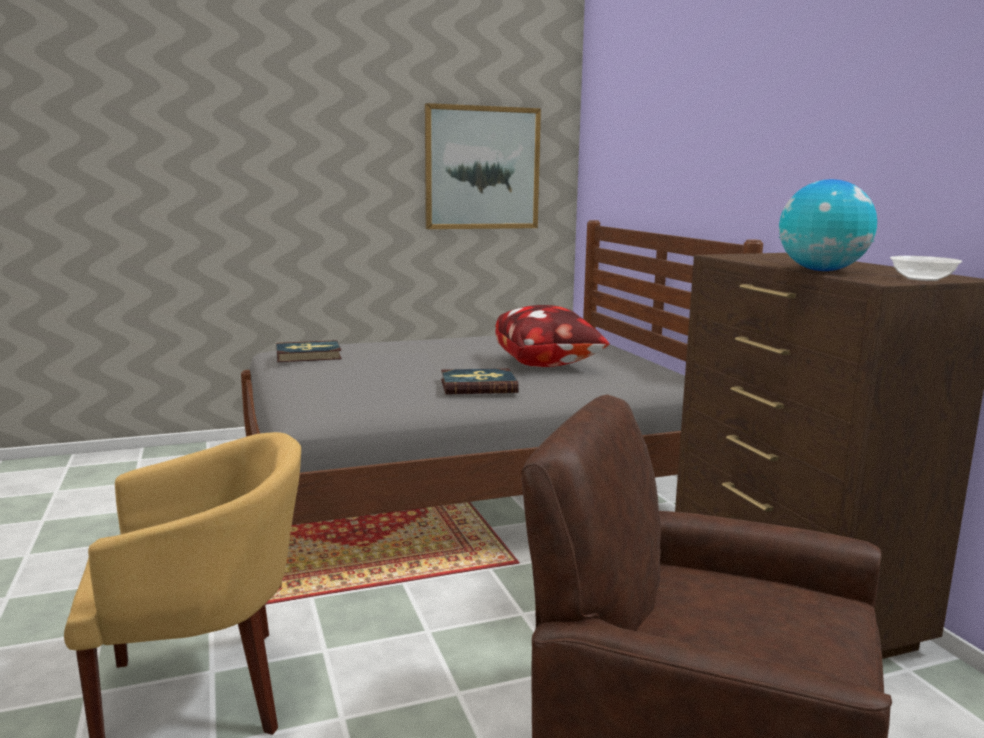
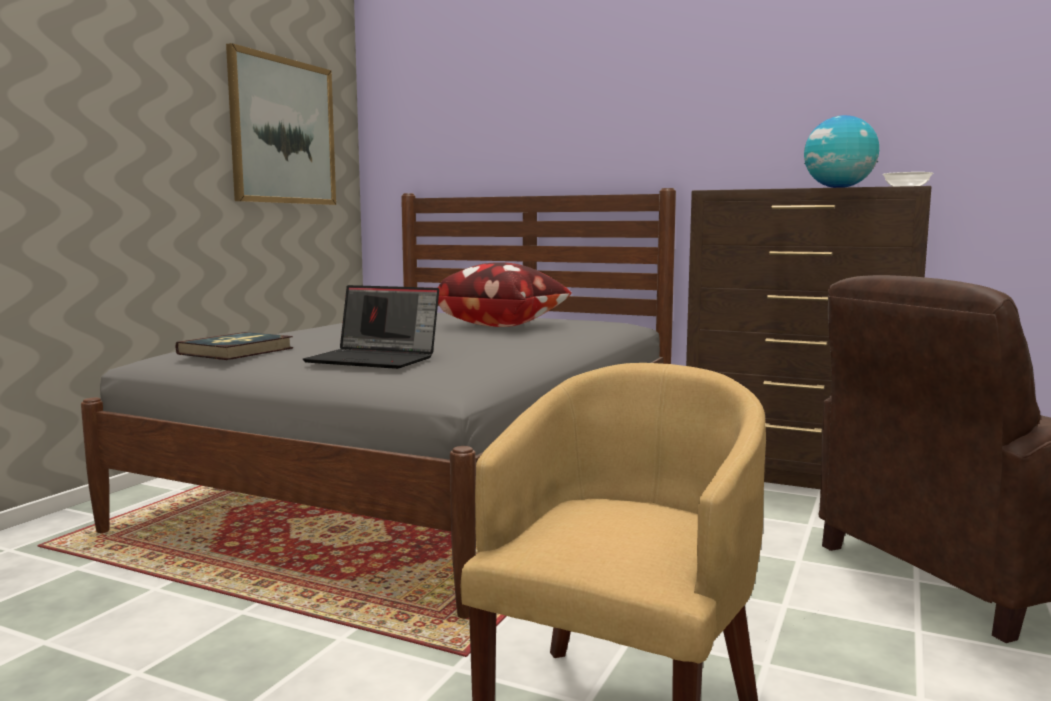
camera: 45 degrees left, 5 degrees down
book [441,368,519,395] -> none
none -> laptop [303,285,439,369]

